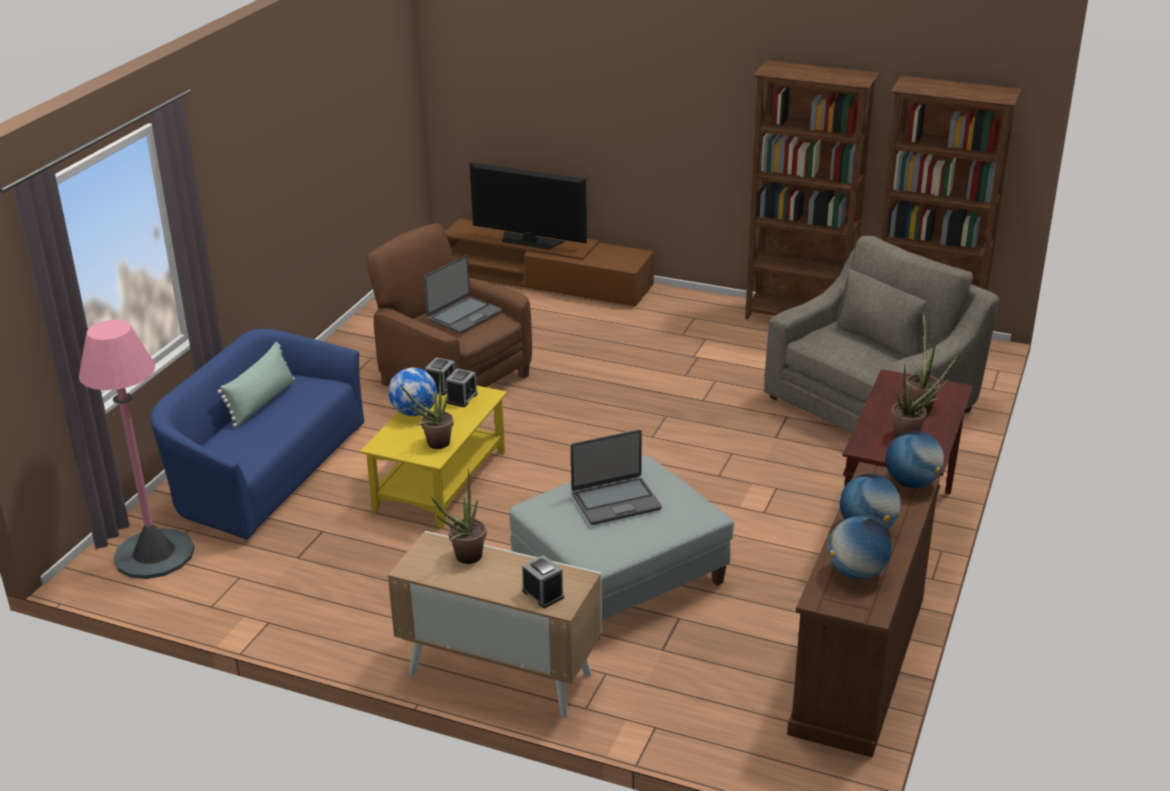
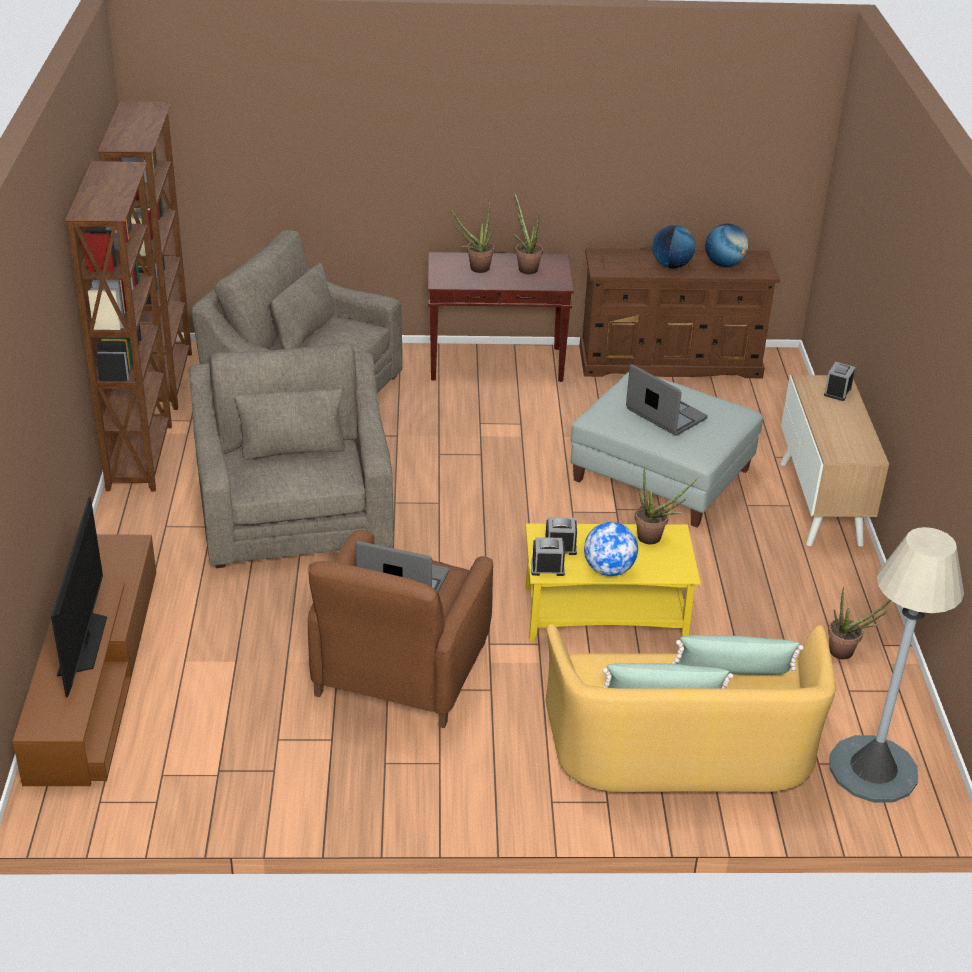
camera: 115 degrees left, 5 degrees up
pink floor lamp [79,320,194,579] -> grey floor lamp [829,527,964,802]
blue sofa [151,328,364,543] -> yellow sofa [546,624,836,792]
potted plant [432,469,487,564] -> potted plant moved to [828,586,891,659]
globe [885,431,944,488] -> none
none -> grey armchair [189,341,394,568]
none -> green pillow [672,635,804,675]

